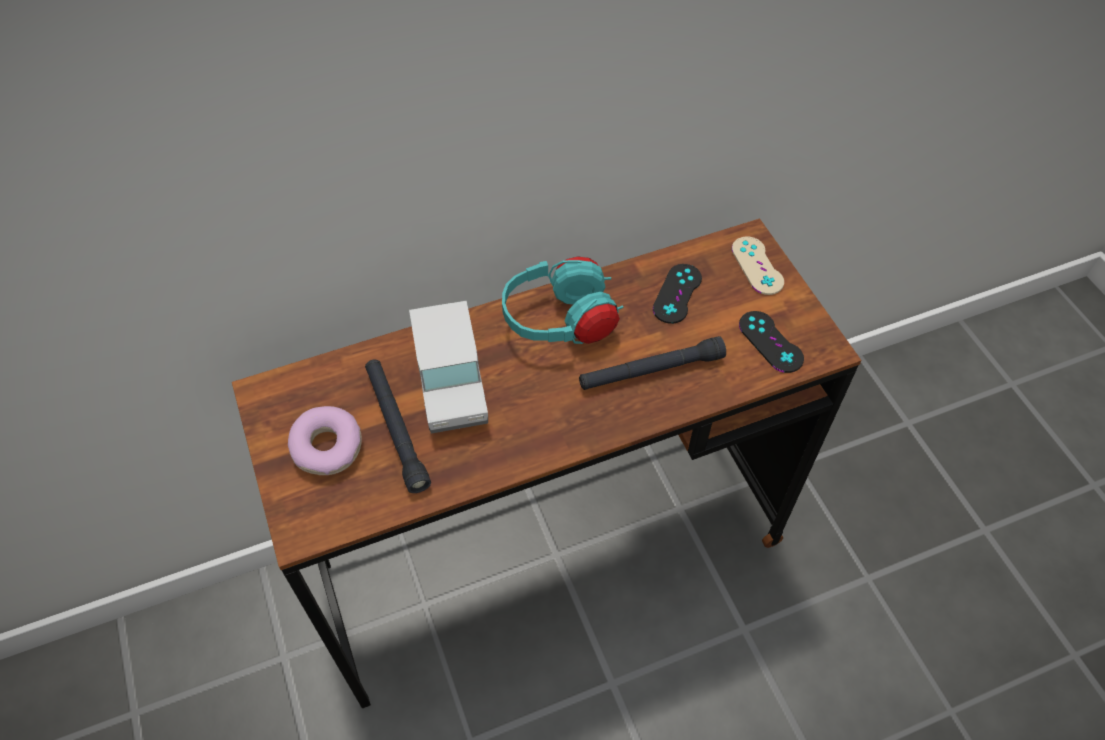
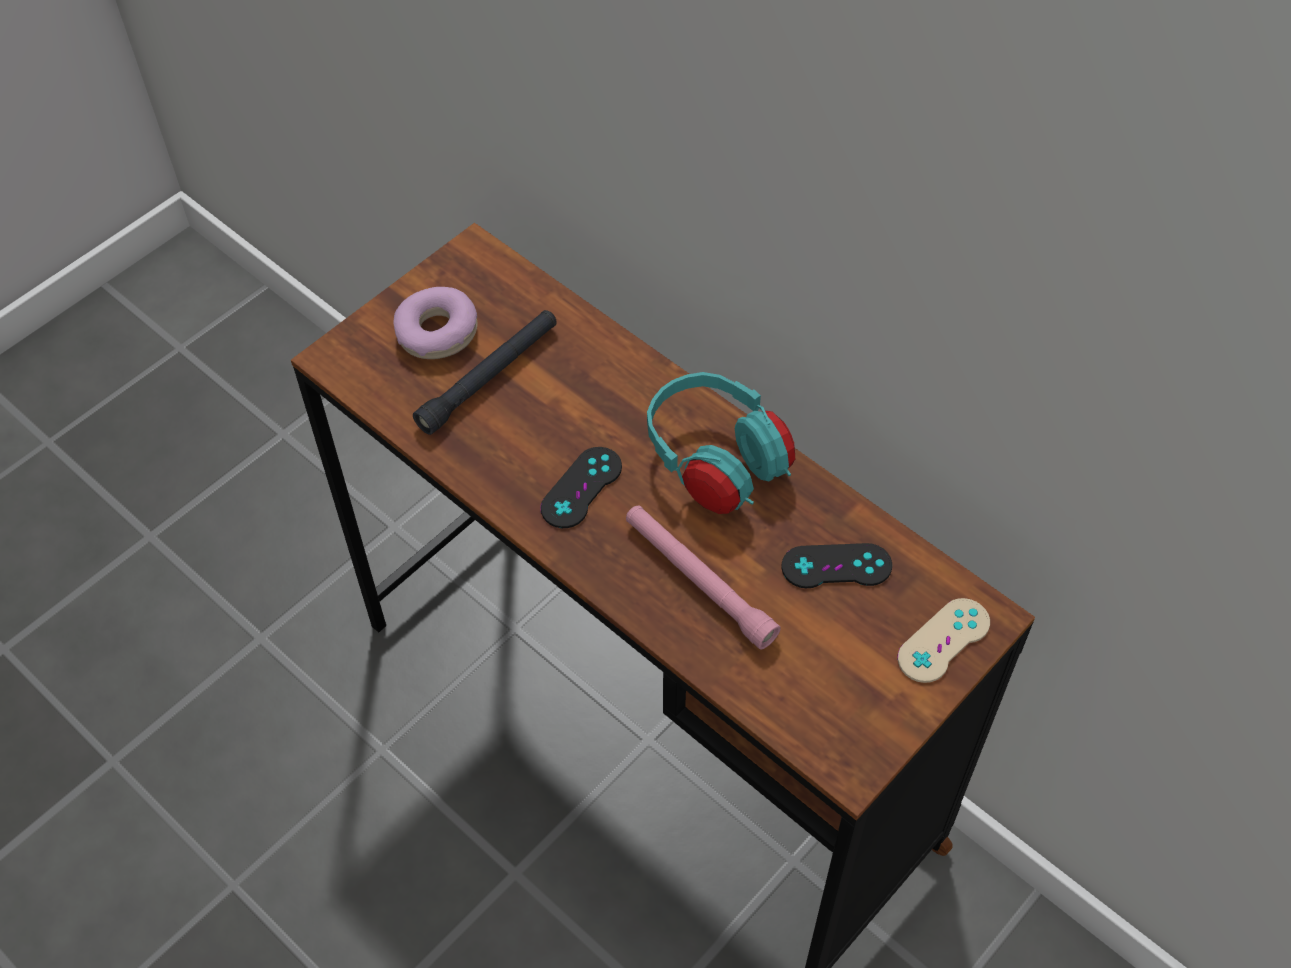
camera: 65 degrees right, 0 degrees up
toy truck [409,300,488,434] -> none
black flashlight [579,336,726,390] -> pink flashlight [626,506,781,649]
black game controller [739,311,804,373] -> black game controller moved to [540,447,622,528]

